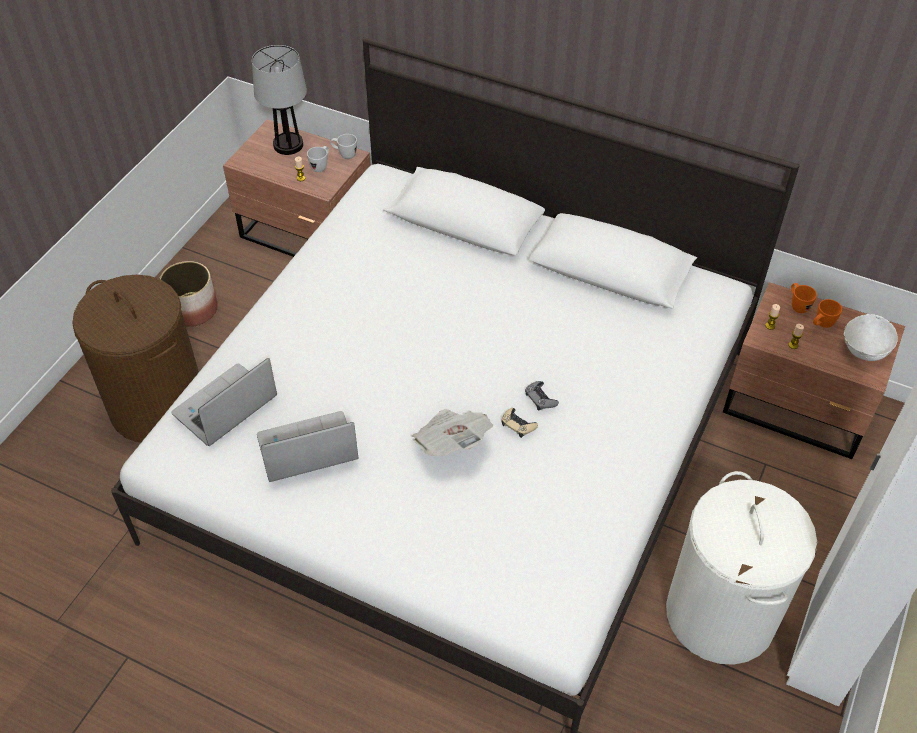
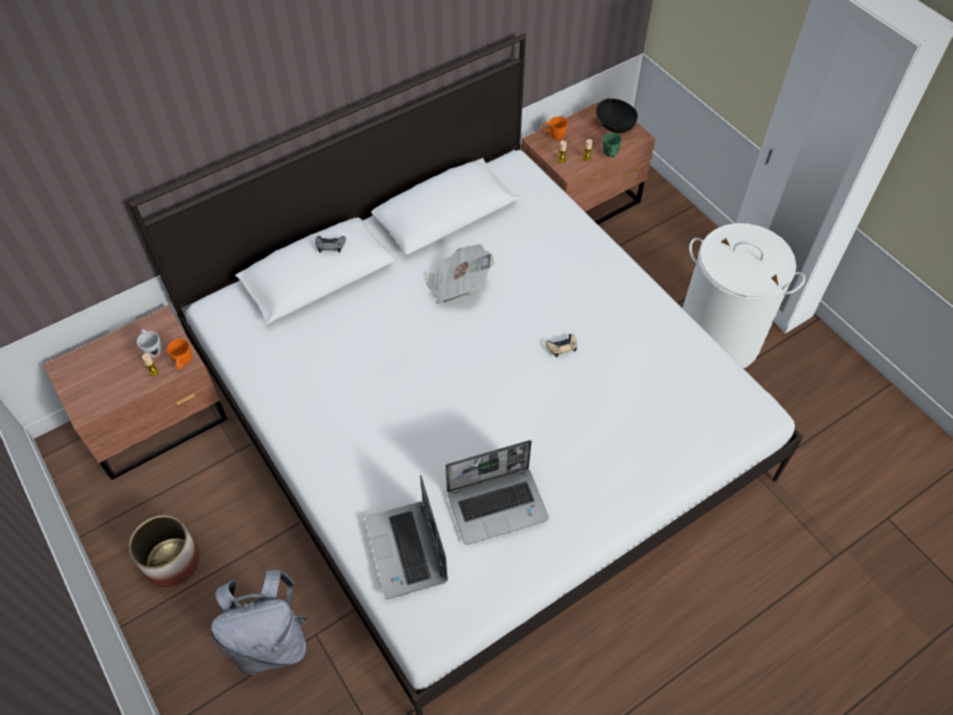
camera: 60 degrees left, 5 degrees up
brown laundry basket [72,275,199,443] -> grey backpack [211,570,307,675]
table lamp [252,45,307,155] -> none
laptop [257,411,358,482] -> laptop turned 120 degrees counterclockwise [445,440,549,545]
white mug [330,134,357,159] -> none
newspaper [412,409,493,456] -> newspaper moved to [424,244,494,304]
grey game controller [525,381,559,411] -> grey game controller moved to [315,236,346,253]
orange mug [813,299,842,328] -> orange mug moved to [167,339,192,370]
white bowl [844,314,898,361] -> black bowl [596,98,638,133]
none -> green mug [603,133,622,157]

